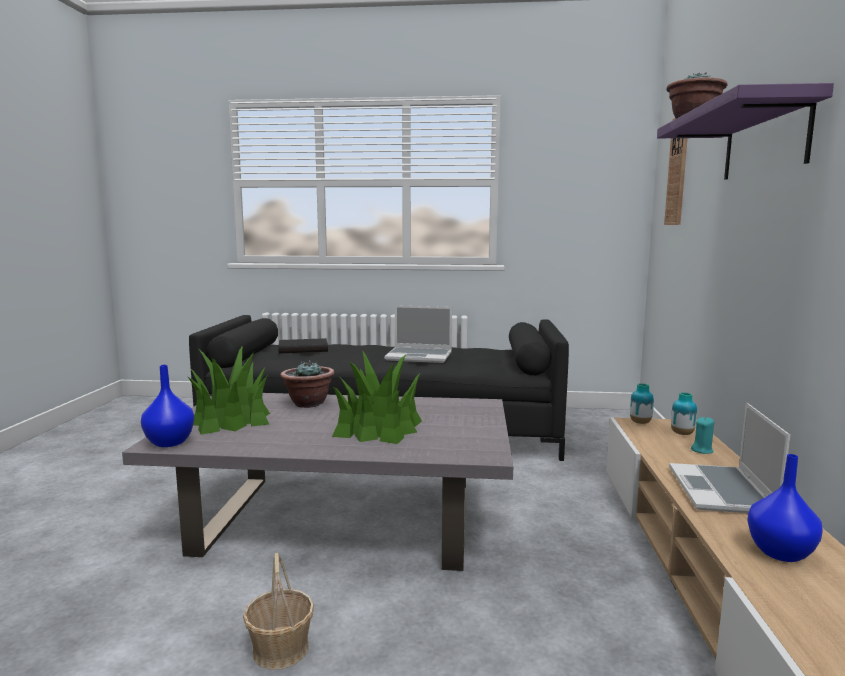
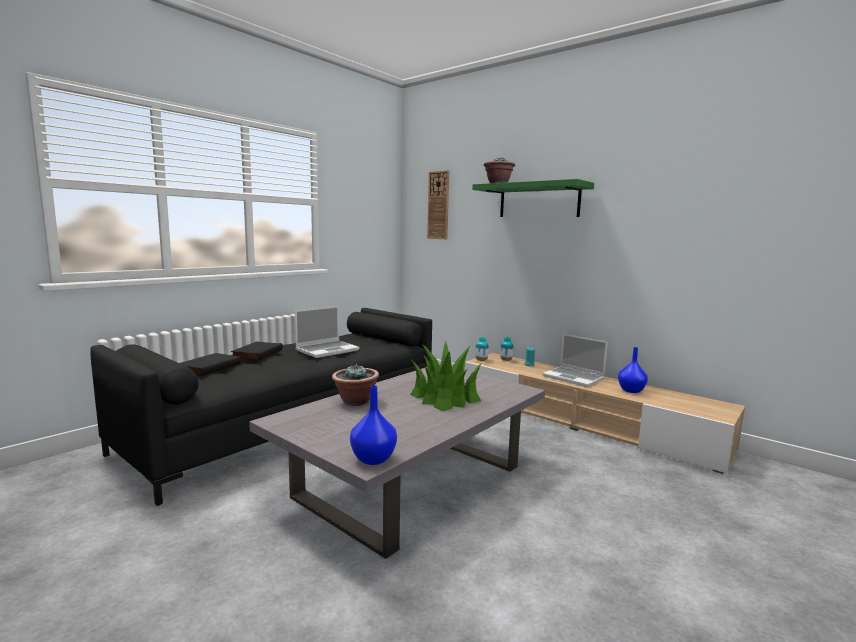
camera: 55 degrees left, 0 degrees up
potted plant [188,345,270,435] -> none
basket [243,552,314,670] -> none
purple shelf [657,83,834,180] -> green shelf [472,179,594,217]
none -> black book [231,341,282,361]

